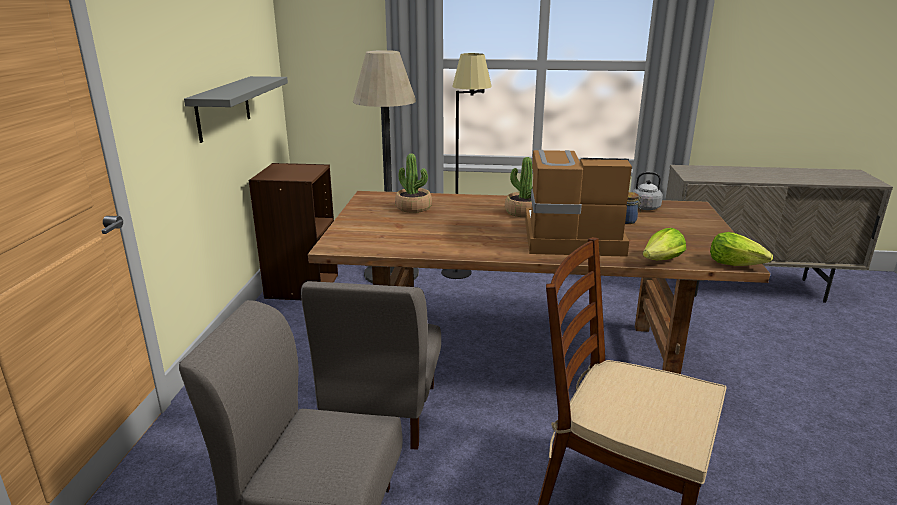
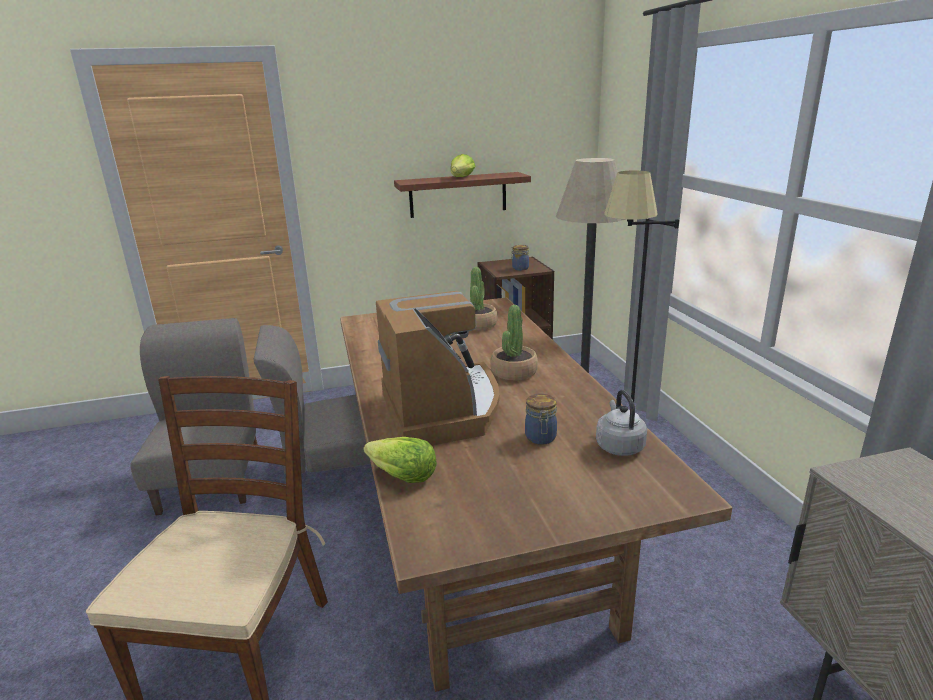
camera: 70 degrees right, 0 degrees up
grey shelf [184,76,288,143] -> brown shelf [394,172,531,218]
lettuce [710,232,773,266] -> lettuce moved to [451,154,476,177]
none -> jar [511,245,529,271]

